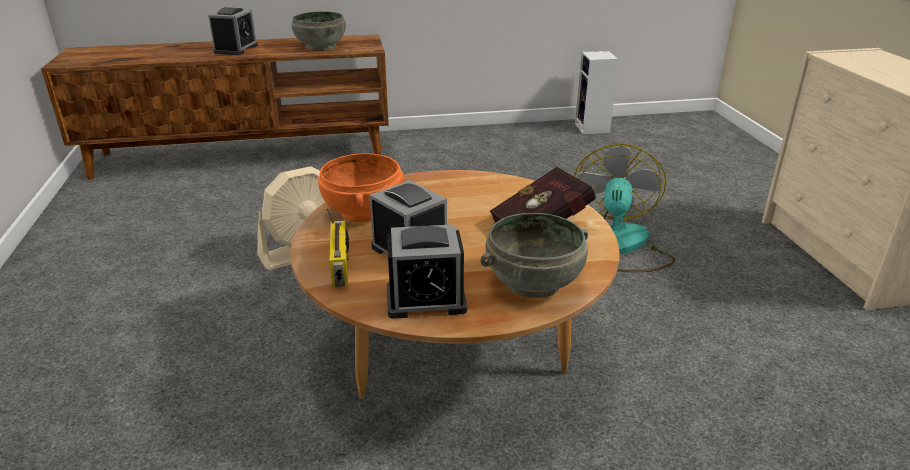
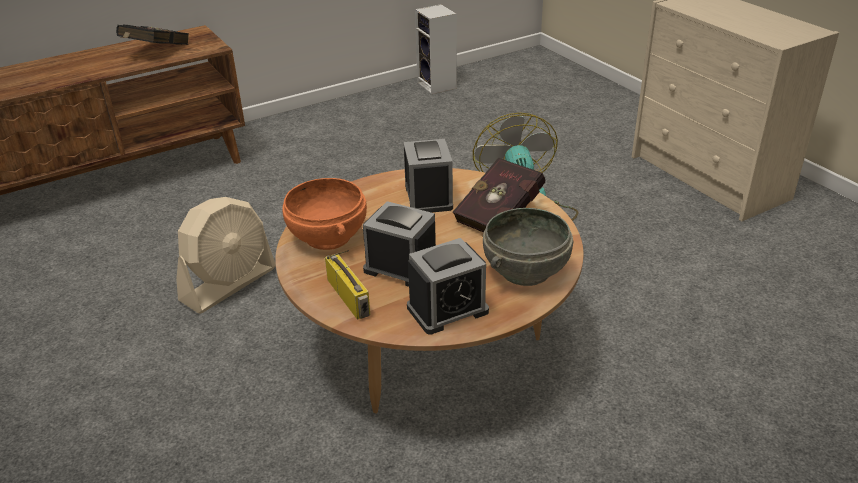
camera: 20 degrees left, 5 degrees up
alarm clock [208,7,258,55] -> alarm clock moved to [403,139,453,213]
grey bowl [292,11,346,51] -> black book [116,24,189,45]

